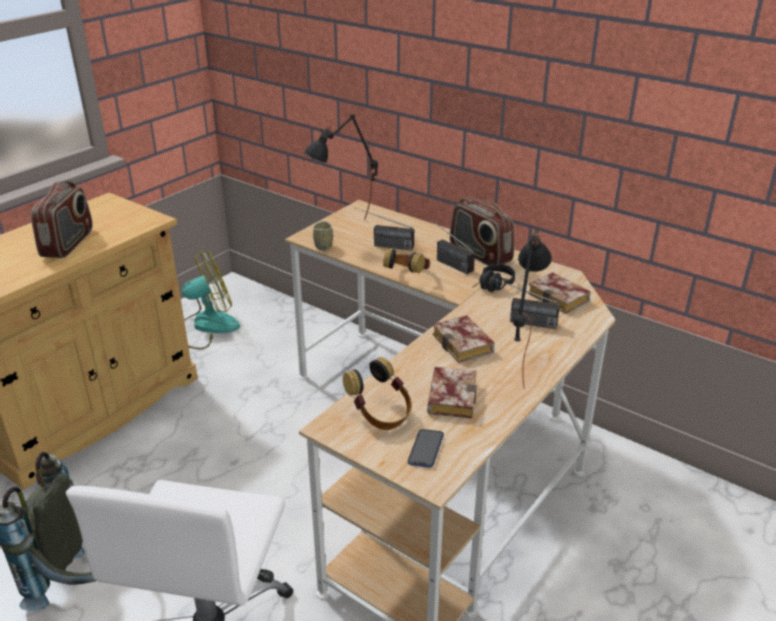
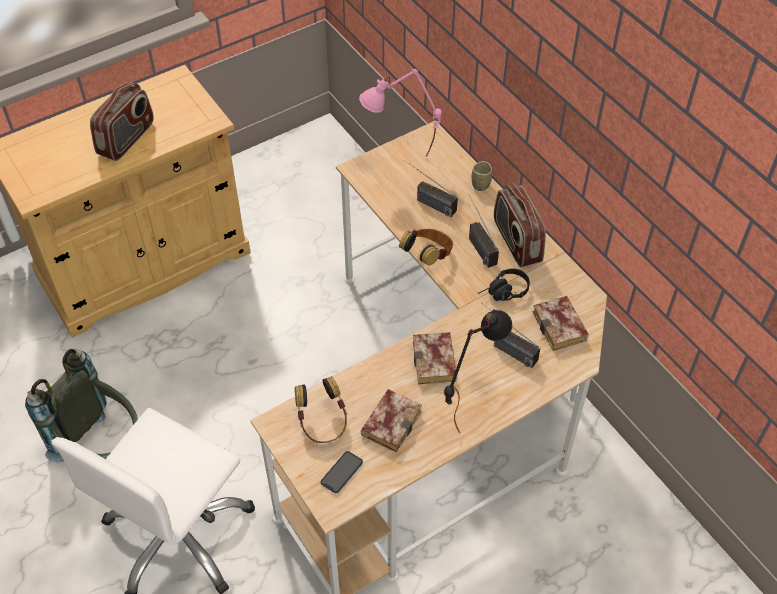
camera: 20 degrees right, 20 degrees up
fan [182,251,240,349] -> none
black table lamp [304,114,378,220] -> pink table lamp [359,69,442,157]
cup [313,221,333,251] -> cup moved to [472,161,492,191]

